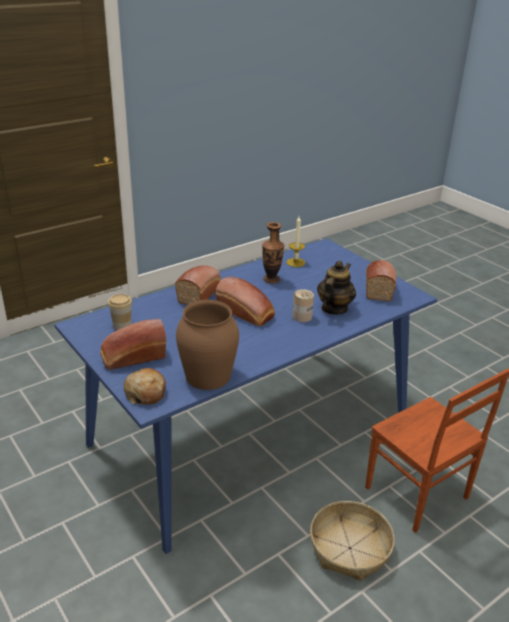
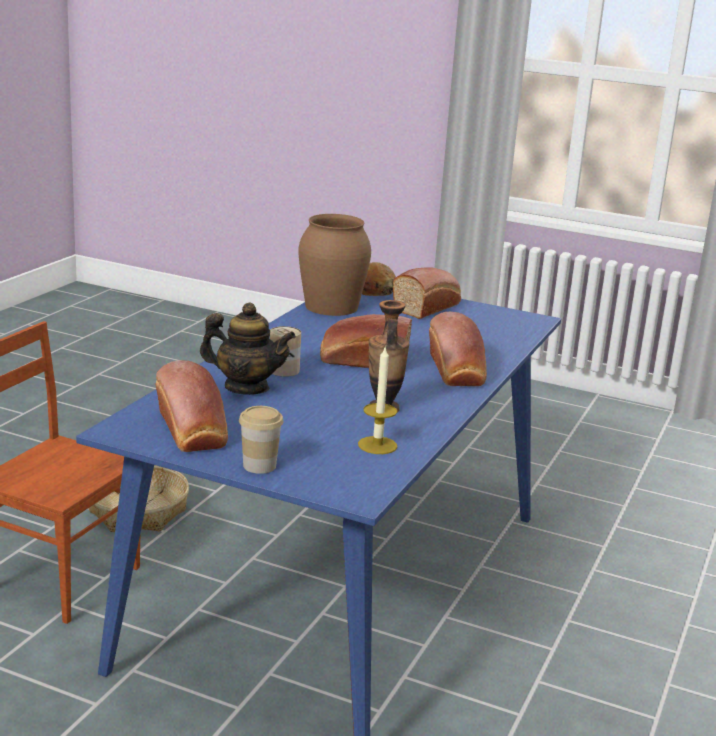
camera: 150 degrees right, 10 degrees down
cup [108,294,132,330] -> cup moved to [239,406,284,474]
teapot [317,261,356,315] -> teapot turned 75 degrees counterclockwise [200,303,296,395]

